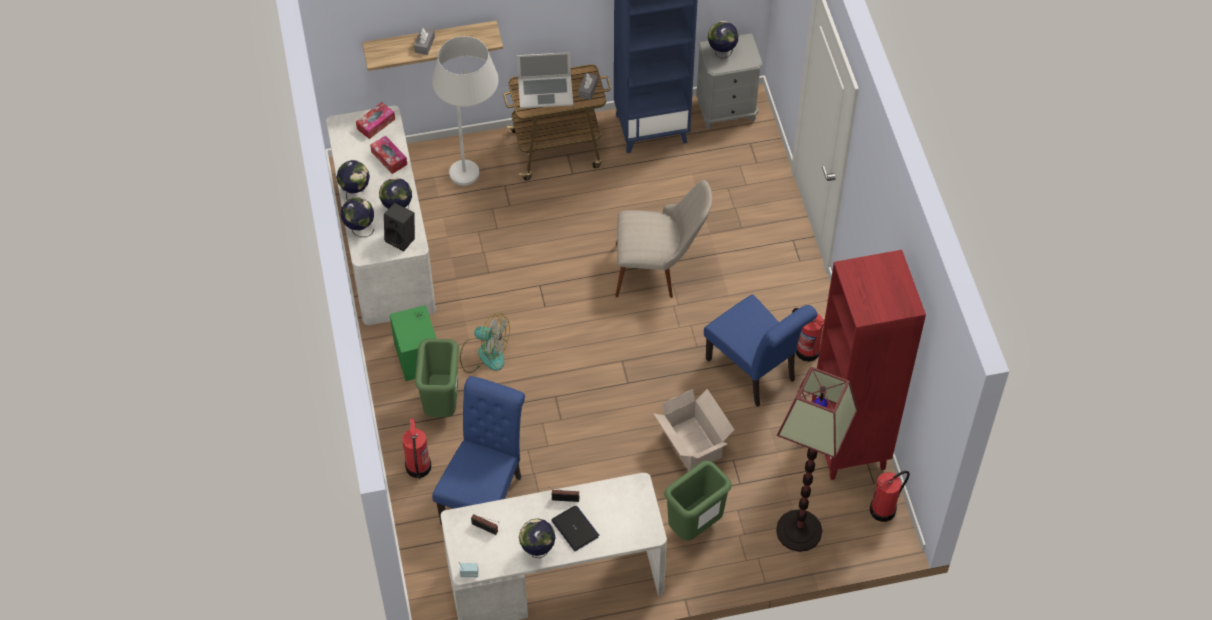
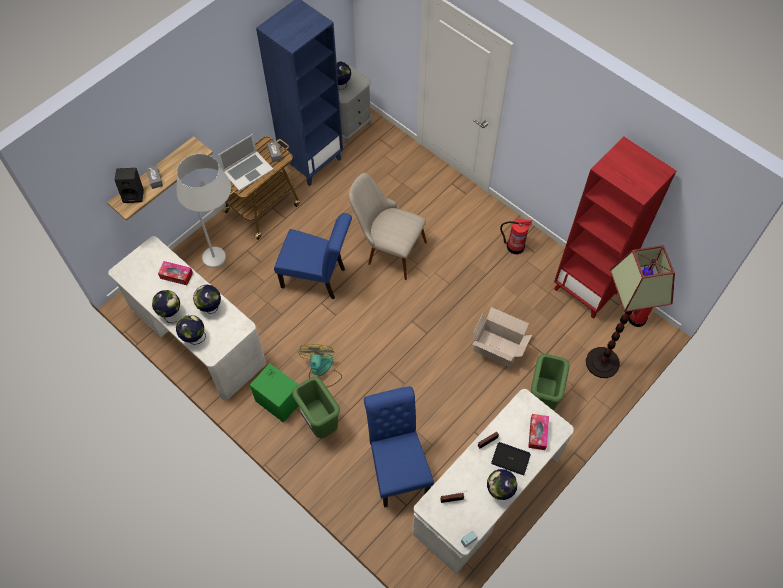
camera: 35 degrees left, 5 degrees up
tissue box [356,102,395,139] -> tissue box moved to [528,414,549,450]
black speaker [384,203,415,251] -> black speaker moved to [115,168,144,203]
fire extinguisher [402,418,432,479] -> none
fan [460,313,510,373] -> fan turned 75 degrees counterclockwise [298,344,342,387]
beige chair [615,180,712,298] -> beige chair turned 120 degrees counterclockwise [349,173,427,280]
blue chair [704,294,818,407] -> blue chair moved to [274,213,352,299]

